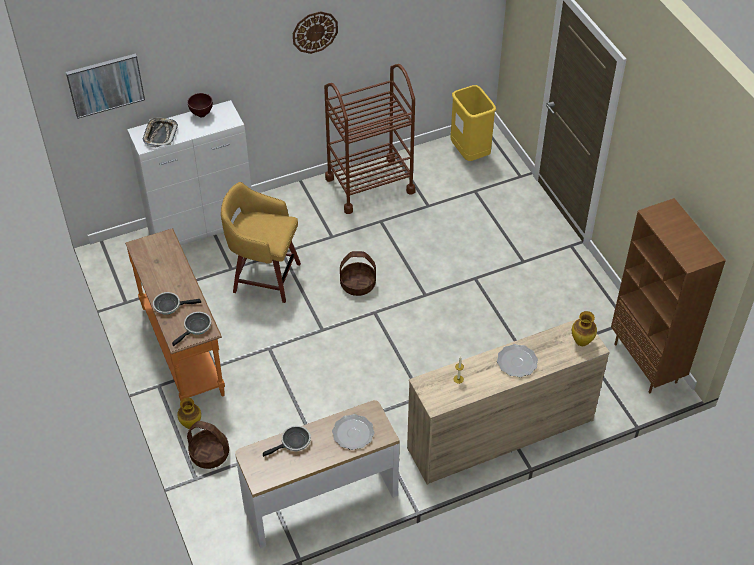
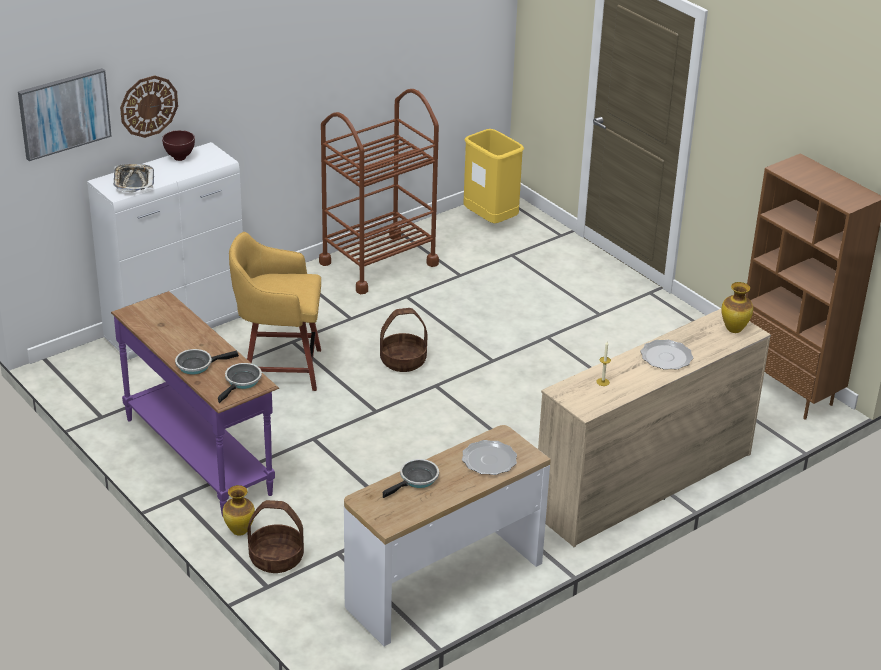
camera: 15 degrees left, 15 degrees down
orange console table [125,228,225,401] -> purple console table [111,291,279,516]
wall clock [293,11,338,54] -> wall clock moved to [120,75,178,138]

